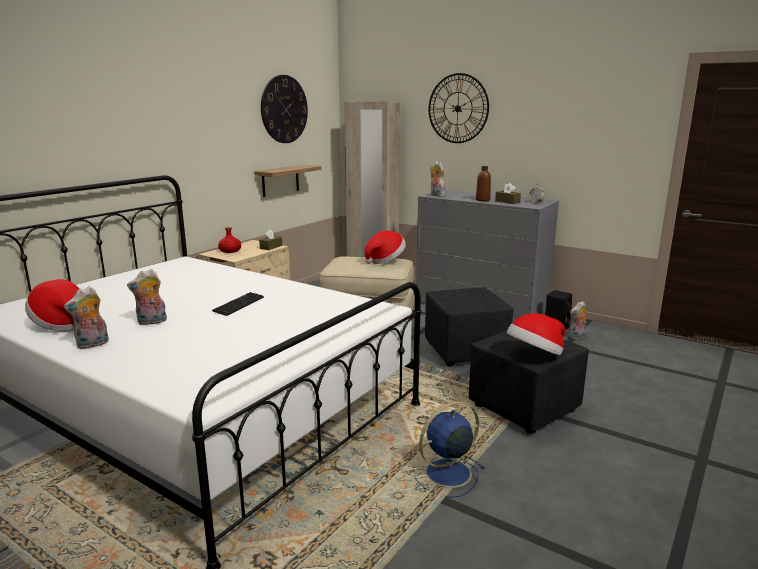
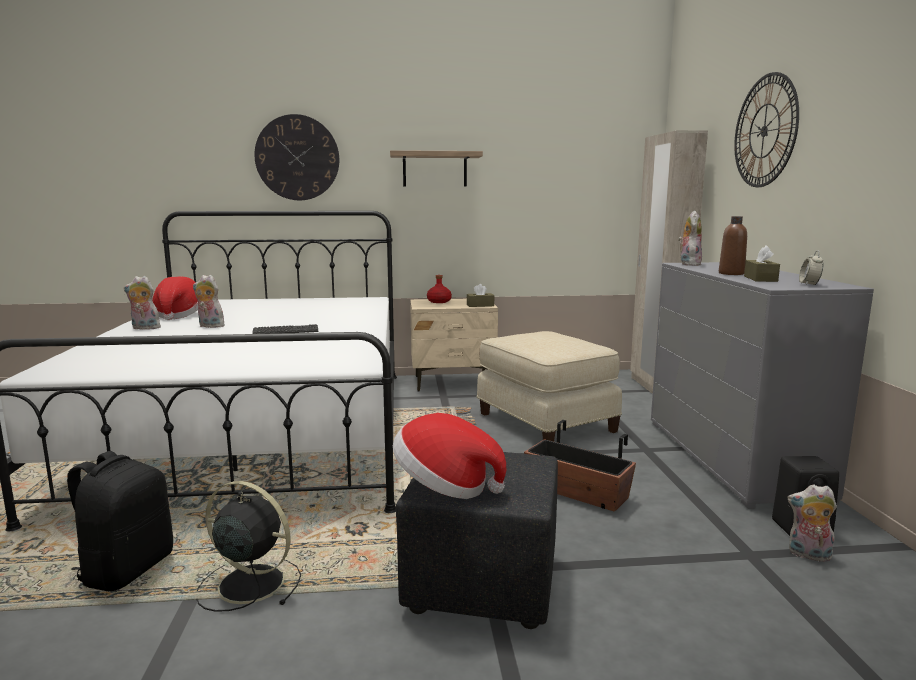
camera: 50 degrees right, 5 degrees down
shelf [254,165,321,197] -> shelf moved to [390,150,483,187]
wall clock [261,75,308,143] -> wall clock moved to [254,114,339,200]
hat [364,231,406,264] -> none
blue fan [414,401,485,498] -> black fan [197,481,301,612]
black ottoman [425,287,513,367] -> planter [524,420,636,511]
none -> black backpack [67,451,173,591]

